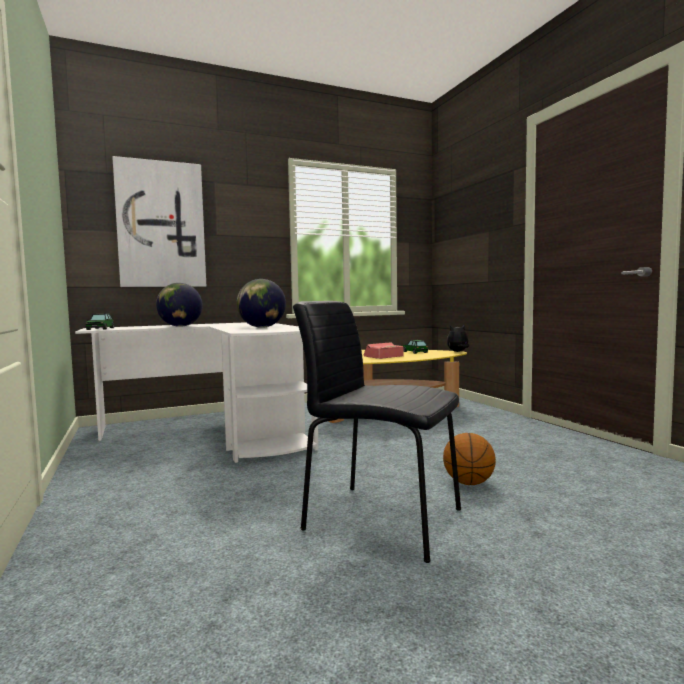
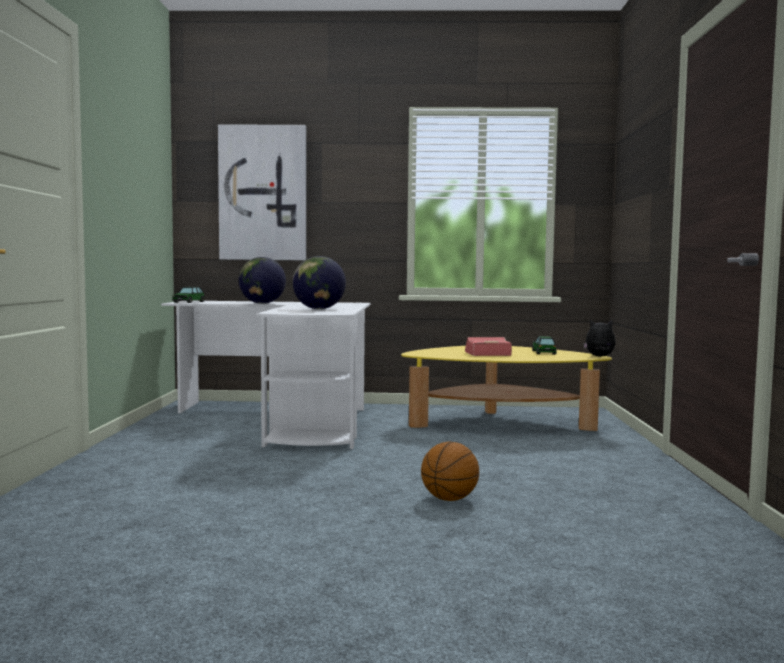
camera: 25 degrees right, 0 degrees up
black chair [293,301,461,563] -> none

